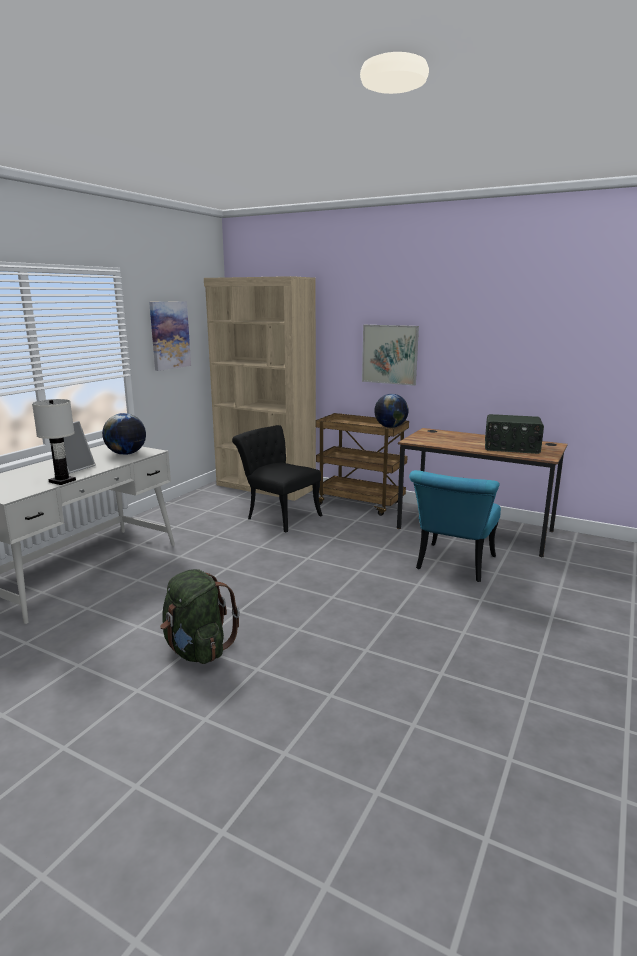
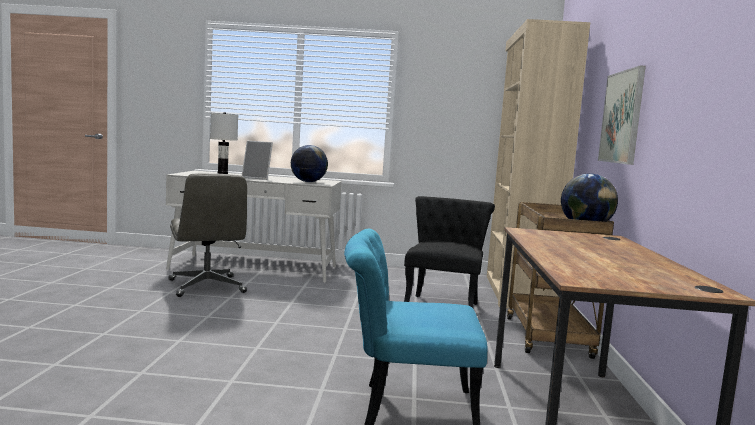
camera: 65 degrees right, 10 degrees down
picture [149,301,191,371] -> none
green backpack [160,569,240,664] -> none
radio [485,414,544,454] -> none
none -> grey office chair [168,173,247,297]

